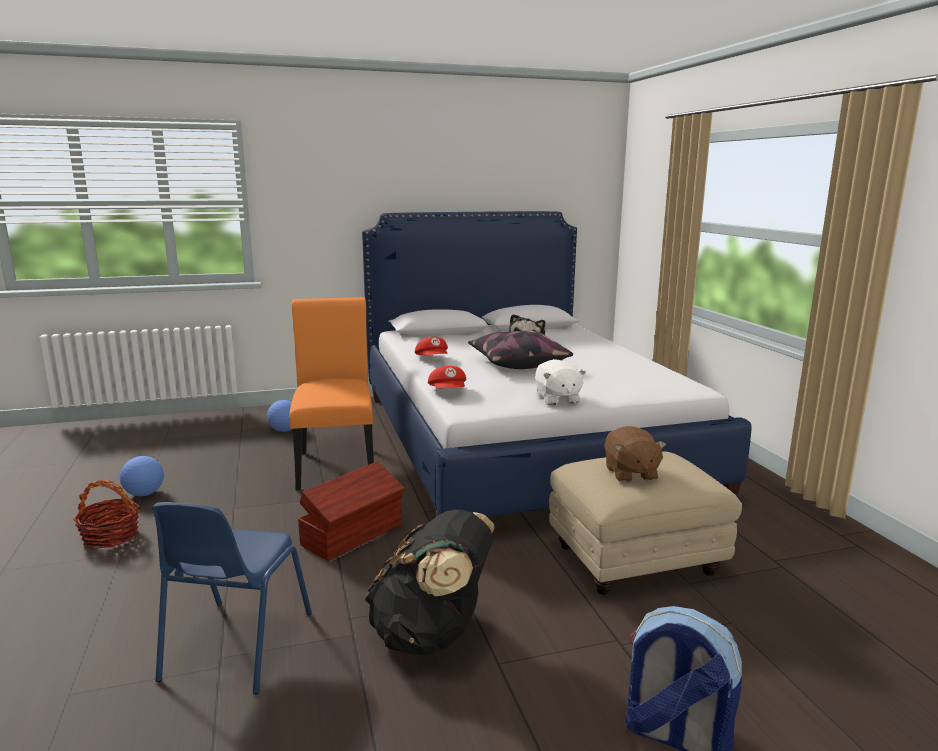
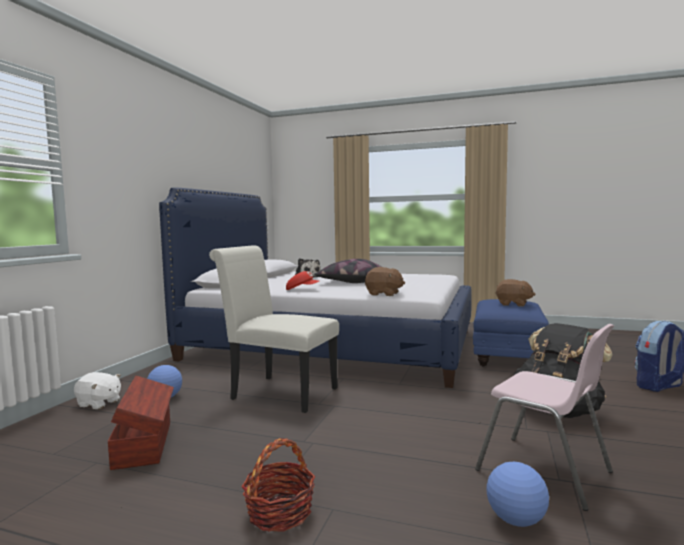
camera: 55 degrees left, 10 degrees down
football [120,456,164,496] -> football moved to [487,462,549,527]
blue chair [152,502,312,694] -> pink chair [475,324,614,511]
orange chair [289,297,374,490] -> white chair [209,245,339,413]
brown storage box [298,461,405,561] -> brown storage box moved to [108,376,174,470]
red cap [428,366,466,389] -> brown plush toy [365,267,405,296]
white plush toy [535,359,586,405] -> white plush toy moved to [74,372,121,409]
beige ottoman [549,451,742,595] -> blue ottoman [473,299,549,366]

